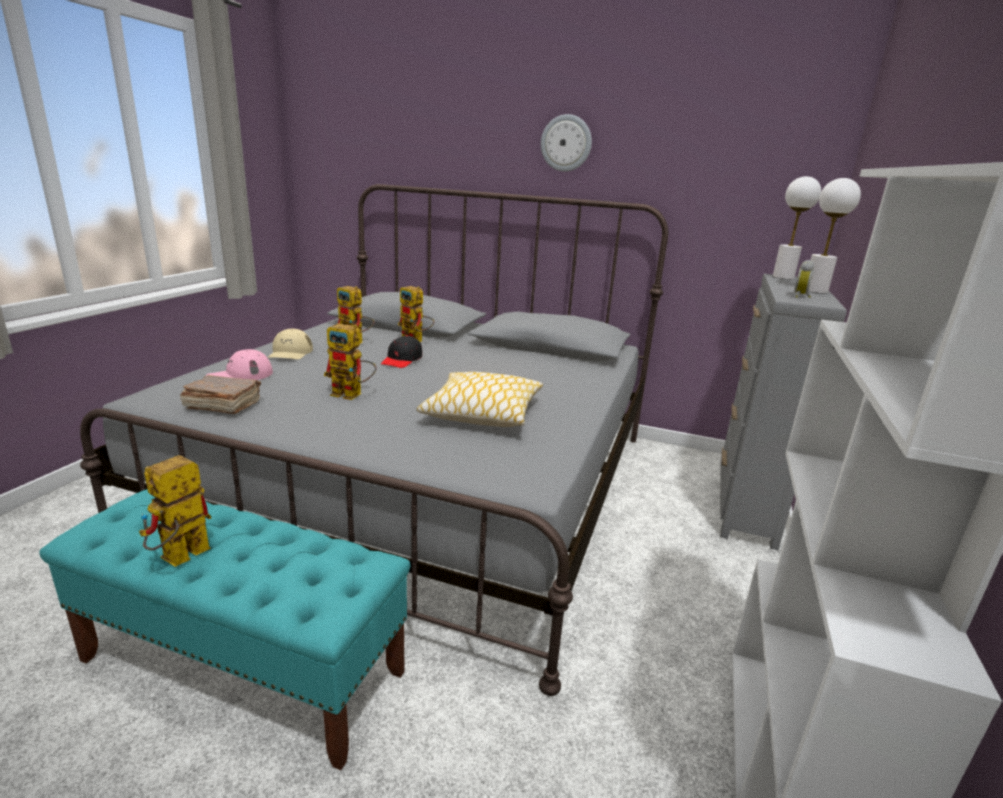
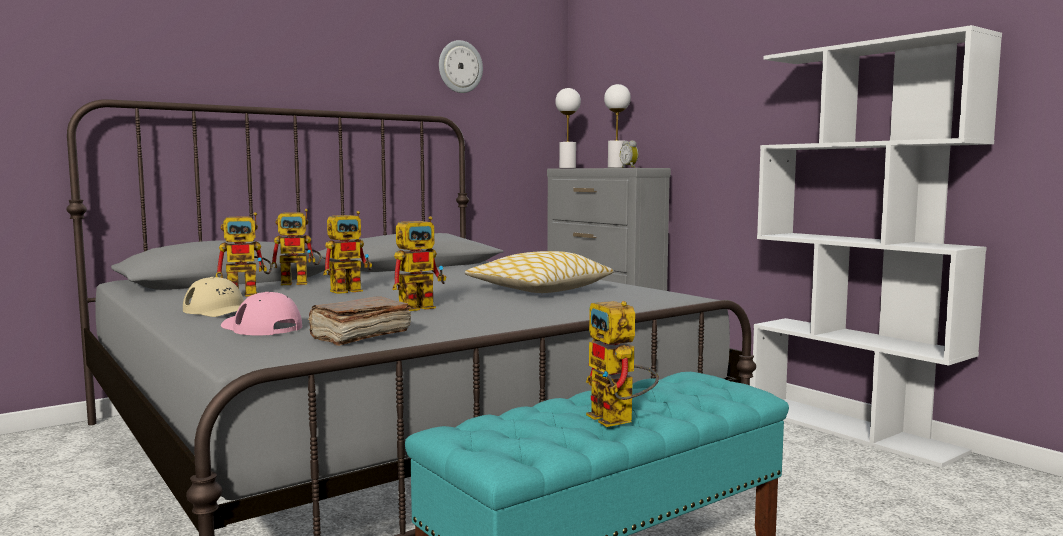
camera: 55 degrees left, 15 degrees down
pink cap [206,349,273,380] -> pink cap turned 135 degrees clockwise [221,292,302,335]
black cap [381,335,422,368] -> toy robot [323,211,372,294]
wall clock [541,114,592,171] -> wall clock moved to [439,40,483,93]

